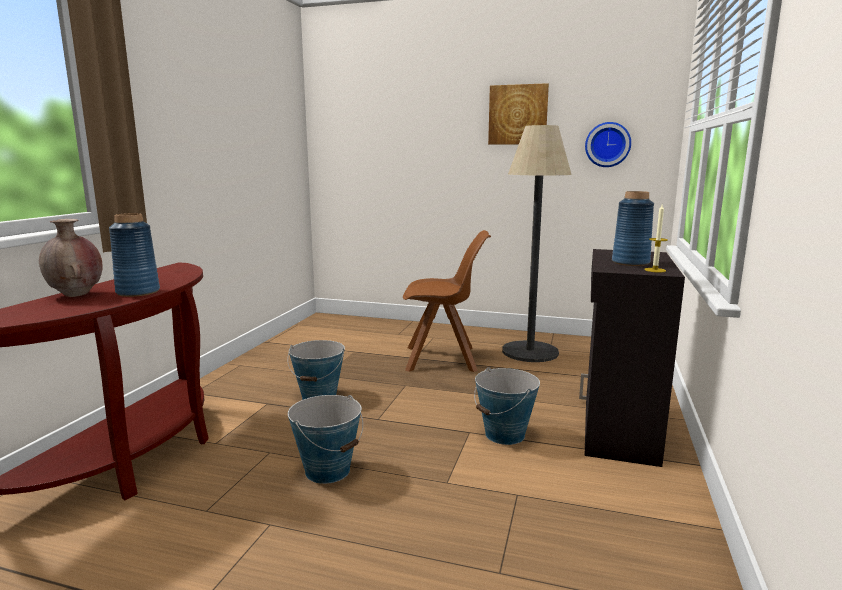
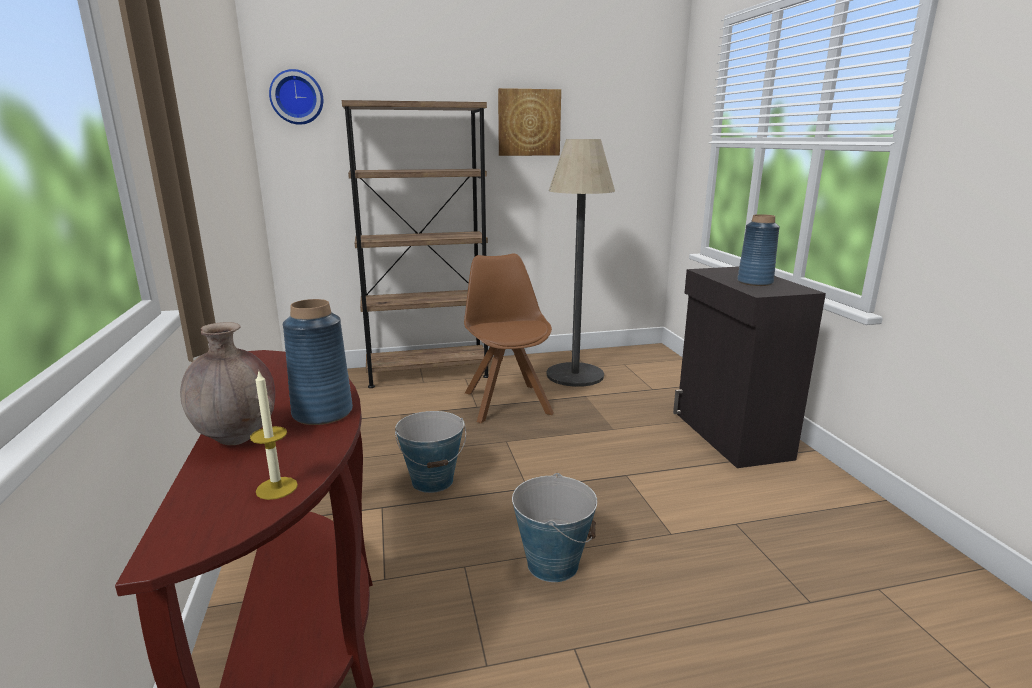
camera: 30 degrees left, 5 degrees up
brown chair [403,230,491,372] -> brown chair turned 75 degrees counterclockwise [464,254,554,423]
bucket [474,367,540,445] -> none
wall clock [585,122,631,167] -> wall clock moved to [269,69,323,125]
candle [644,205,668,272] -> candle moved to [250,369,298,500]
none -> brown bookcase [342,100,489,388]

